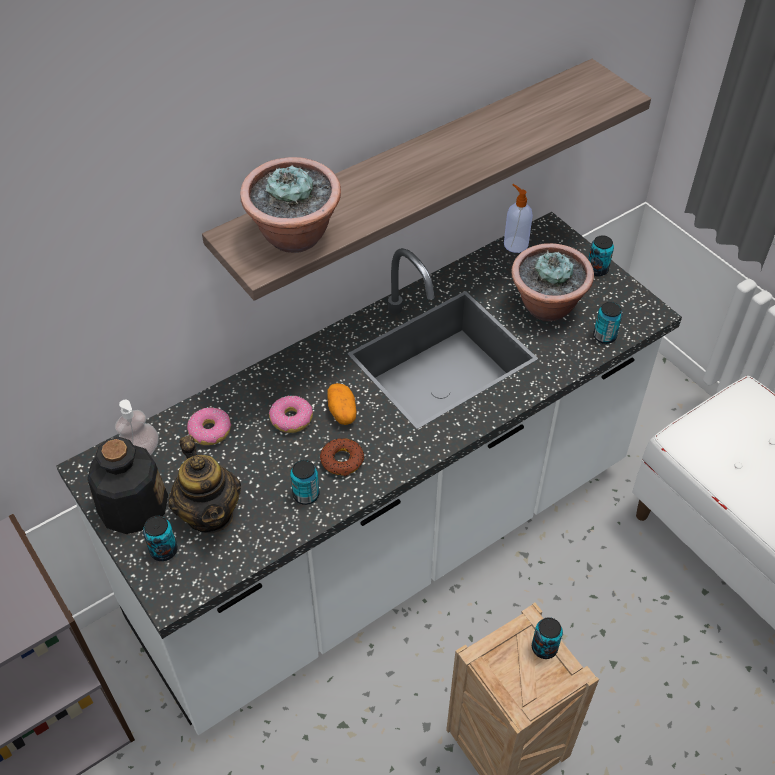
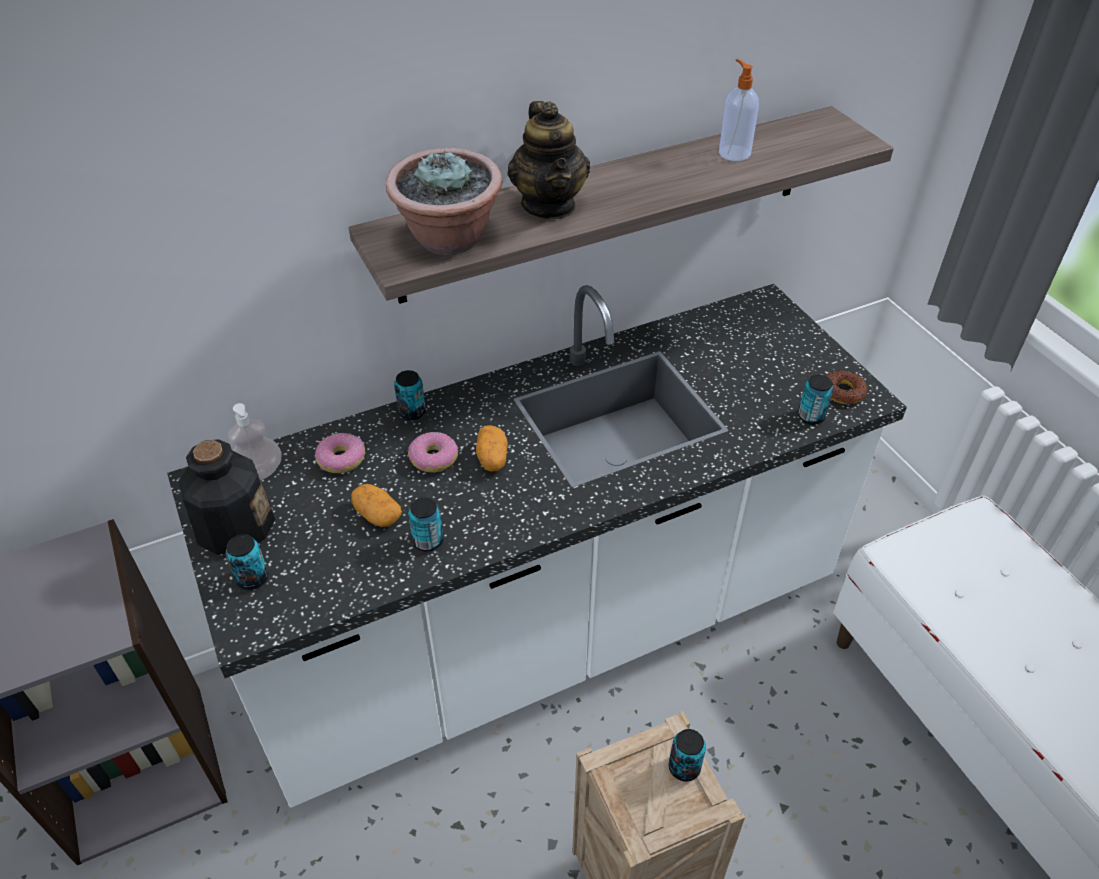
camera: 10 degrees right, 5 degrees down
teapot [168,435,241,533] -> teapot moved to [507,101,590,219]
donut [320,438,364,476] -> donut moved to [826,370,868,405]
soap dispenser [504,184,533,253] -> soap dispenser moved to [719,59,759,161]
potted plant [511,243,594,321] -> none
can [588,235,614,276] -> can moved to [394,370,426,420]
none -> potato [351,484,401,527]

